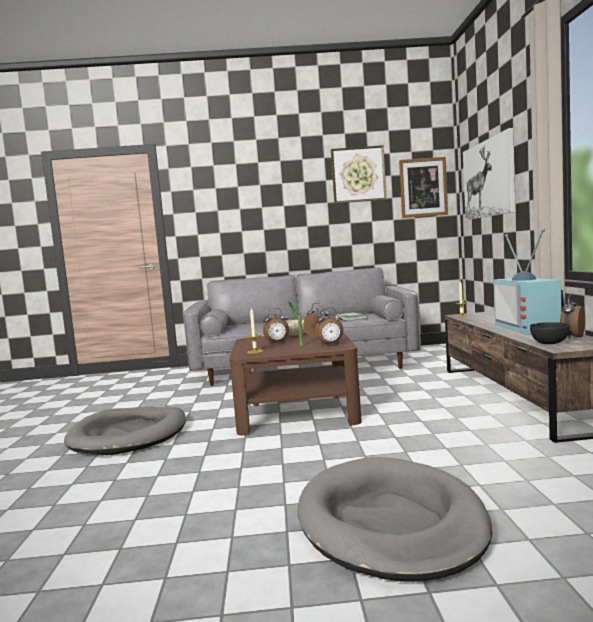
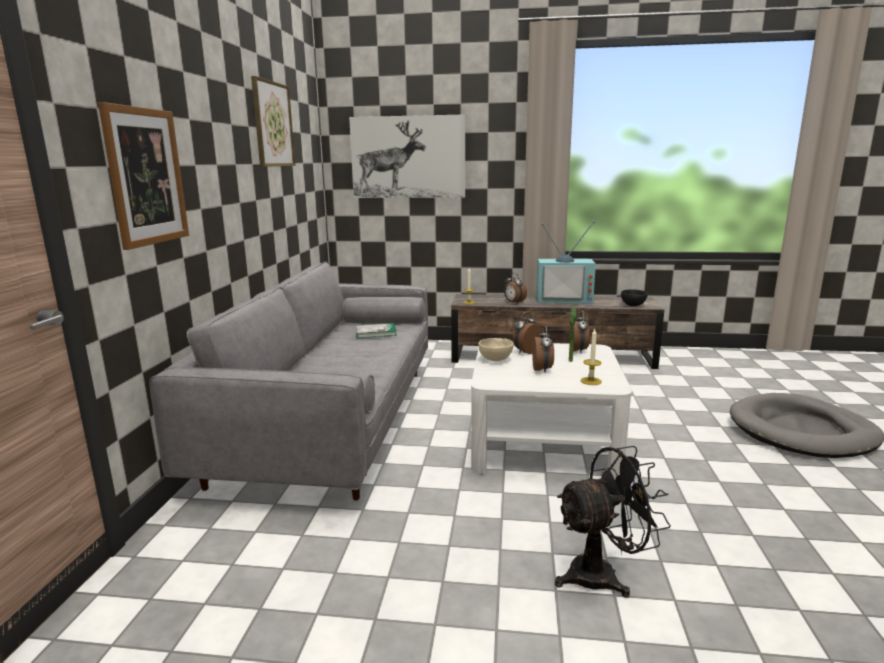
camera: 80 degrees left, 10 degrees up
grey dog bed [64,406,186,455] -> black fan [555,446,671,598]
brown coffee table [229,333,362,436] -> white coffee table [471,343,632,480]
picture [399,157,448,218] -> picture moved to [98,102,189,250]
alarm clock [560,295,585,338] -> alarm clock moved to [504,273,527,304]

